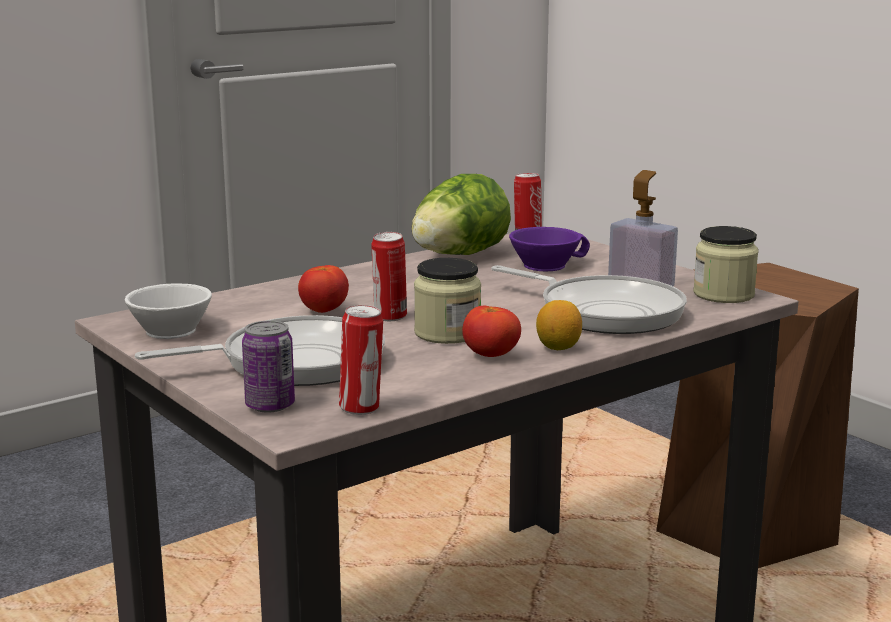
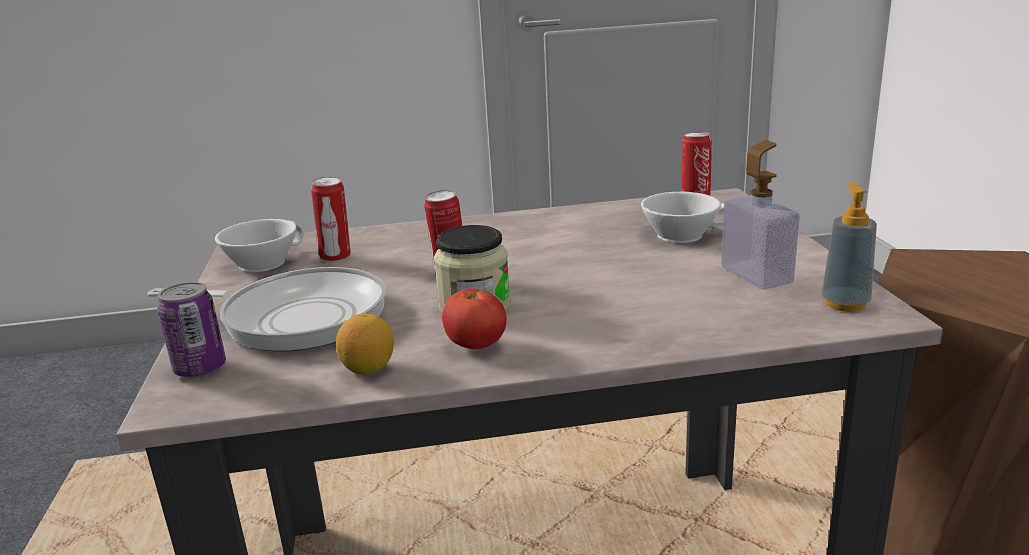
camera: 30 degrees right, 5 degrees up
tomato [298,265,349,313] -> none
can [339,305,383,415] -> can moved to [311,177,351,262]
lettuce [411,174,511,255] -> none
frying pan [492,265,687,334] -> none
purple cup [509,227,590,271] -> white cup [641,192,724,243]
lemon [536,300,582,350] -> lemon moved to [336,314,394,375]
jar [693,226,759,303] -> soap dispenser [822,182,877,312]

